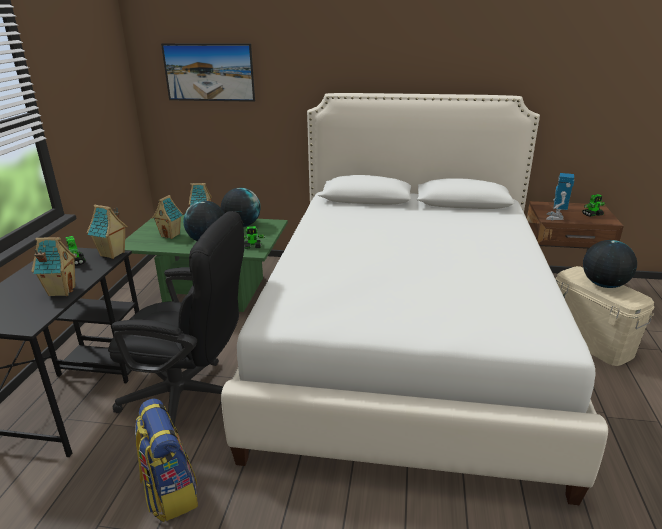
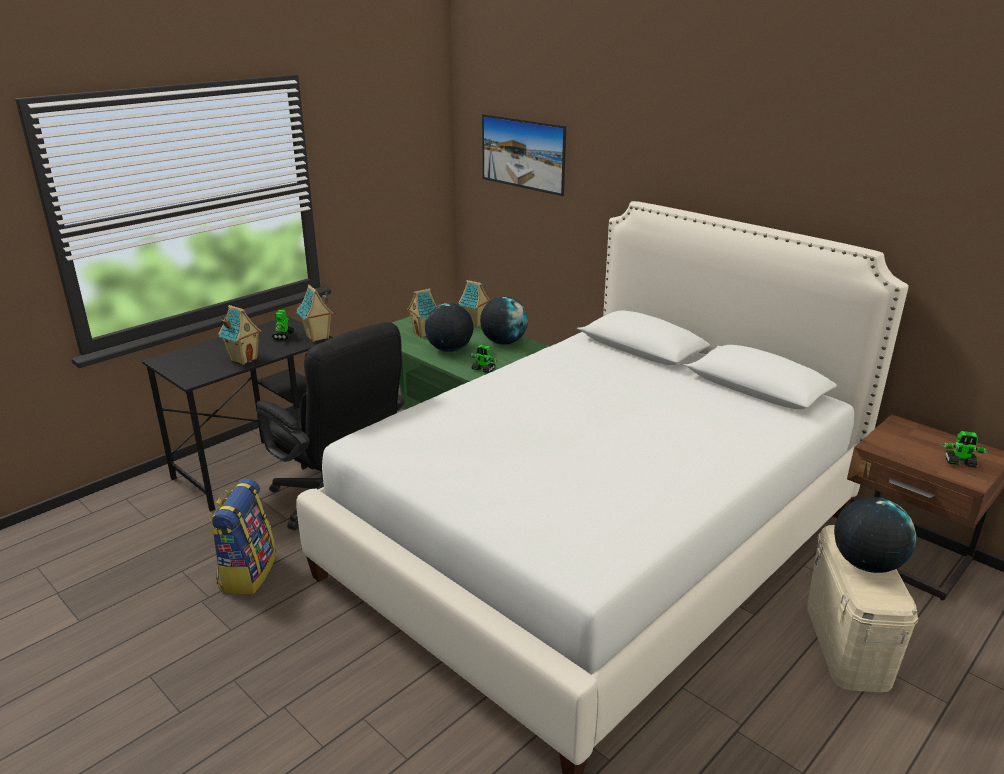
camera: 35 degrees right, 0 degrees up
toy robot [546,173,574,220] -> none

